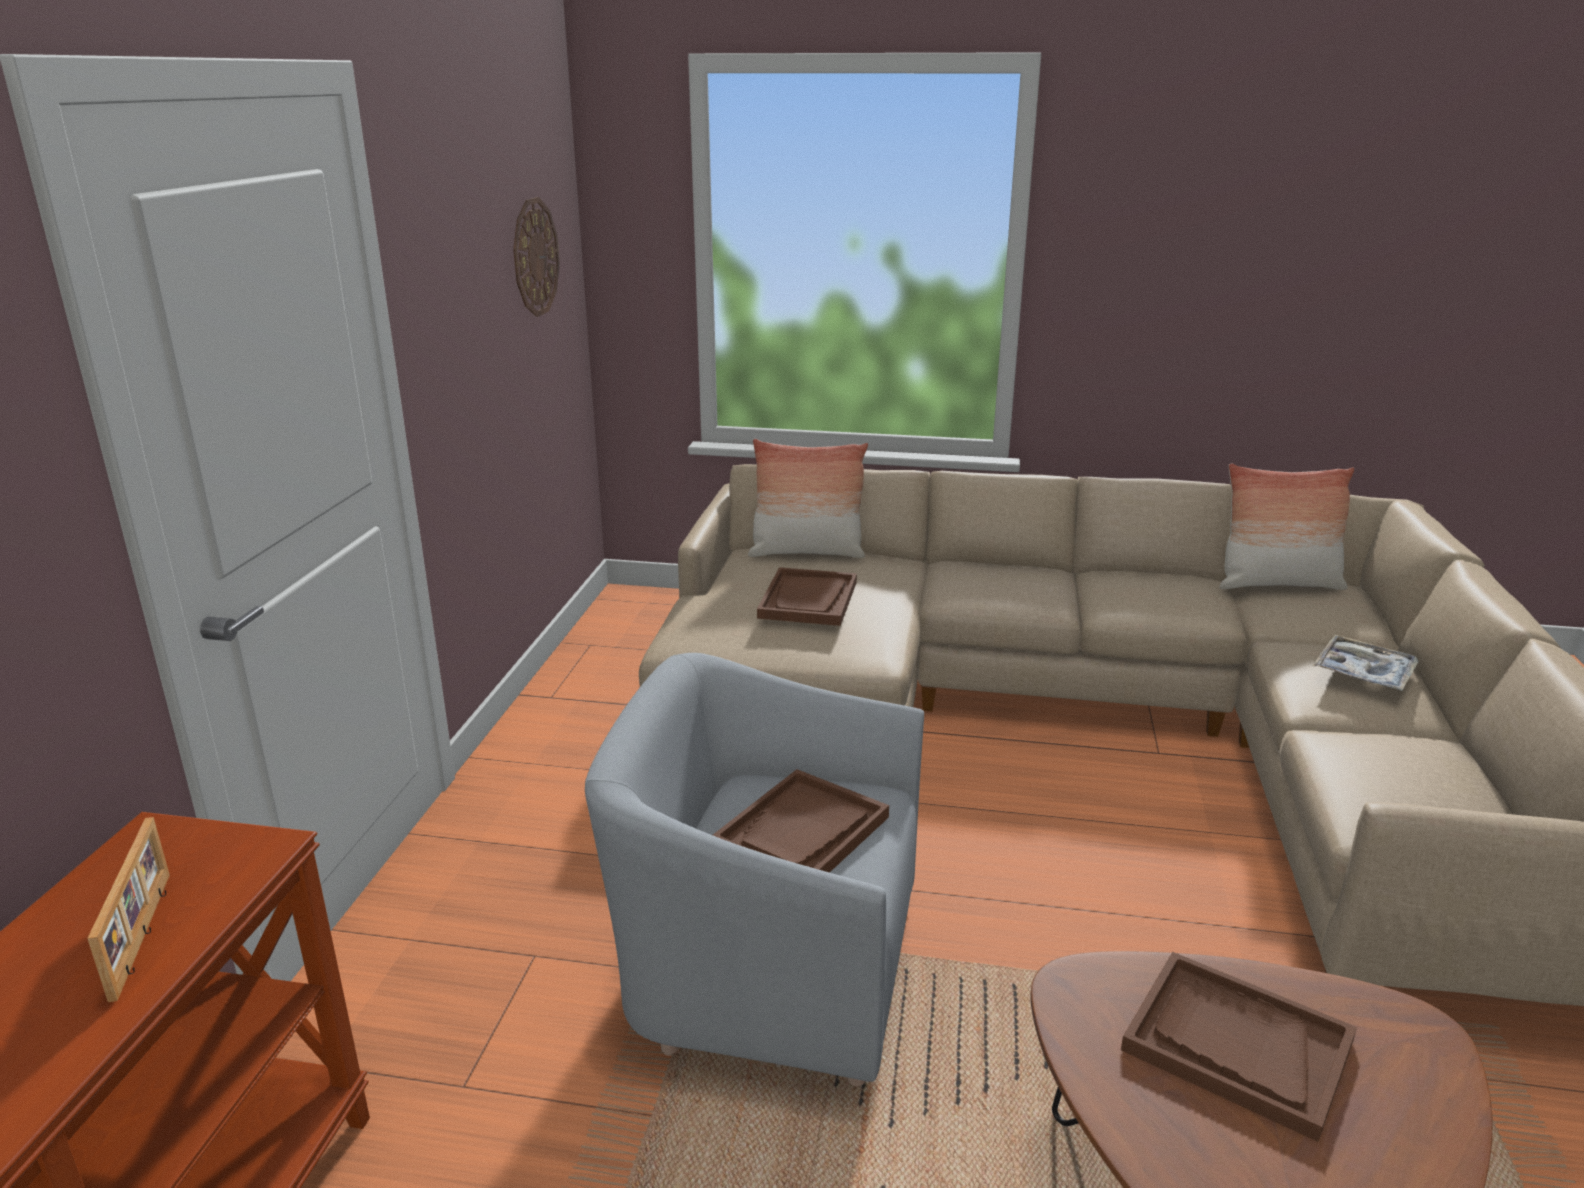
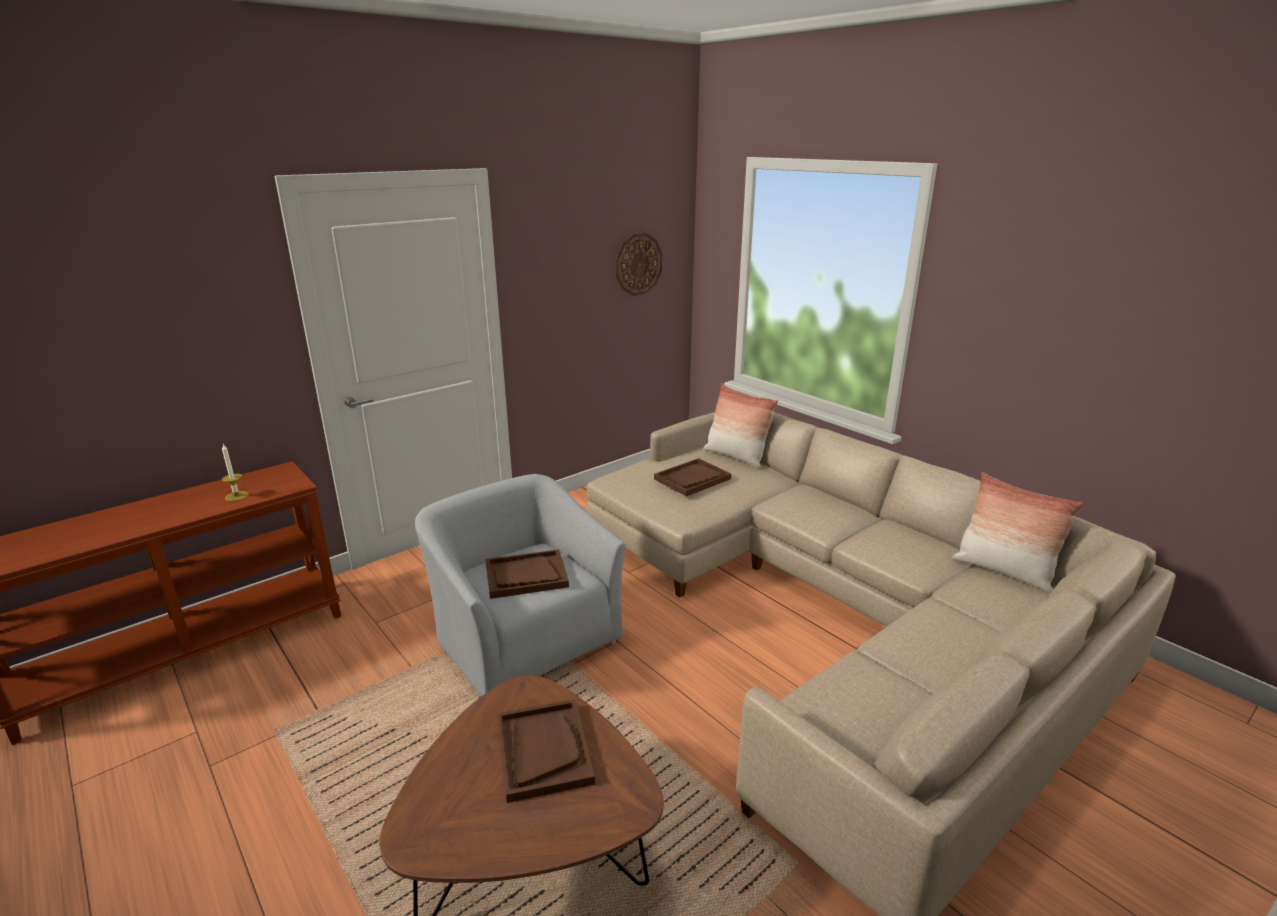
camera: 40 degrees right, 0 degrees up
picture frame [87,817,170,1002] -> candle [222,444,249,501]
tray [1313,635,1419,691] -> none

